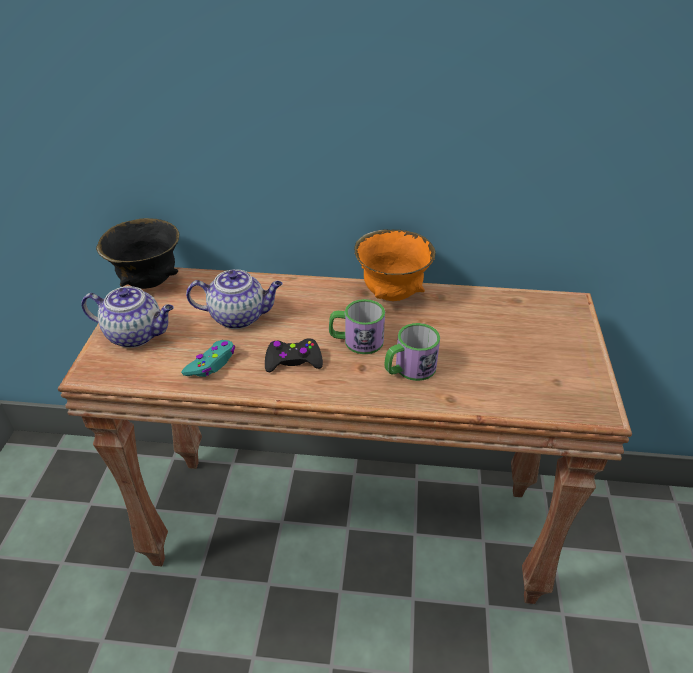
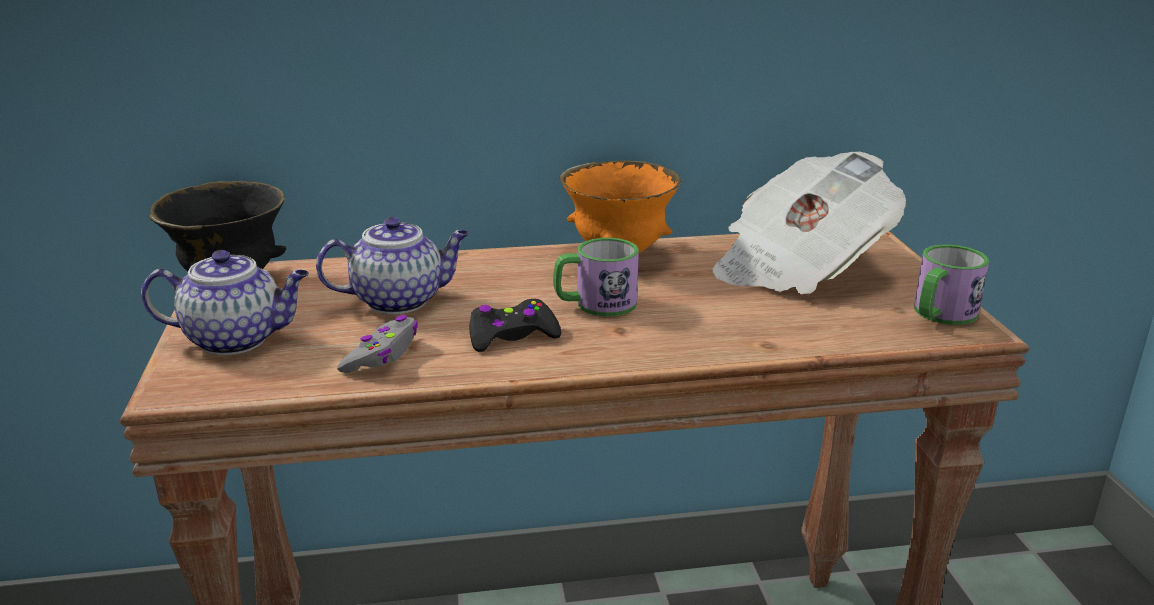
camera: 15 degrees left, 15 degrees down
turquoise game controller [181,340,235,377] -> grey game controller [337,315,418,373]
mug [385,323,440,381] -> mug moved to [914,245,989,325]
none -> newspaper [712,152,906,294]

